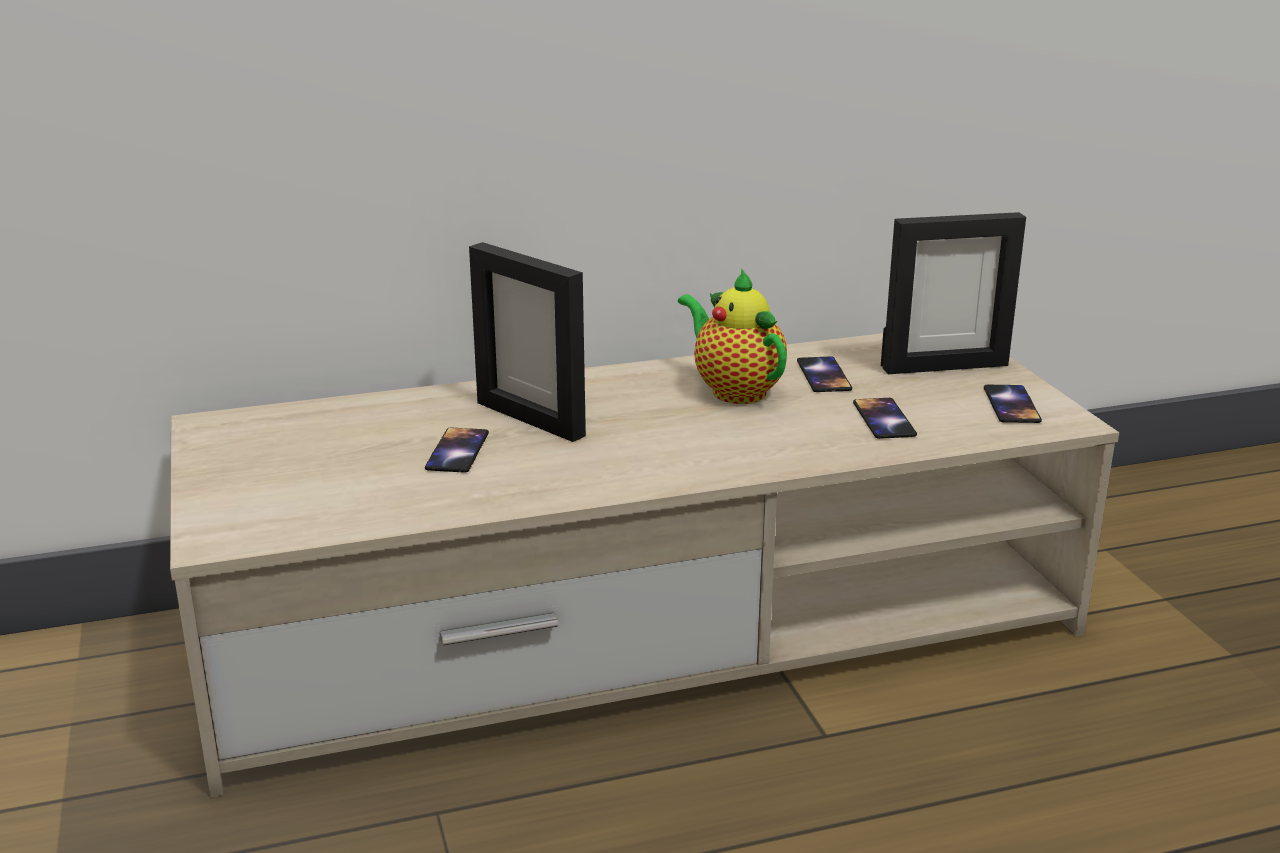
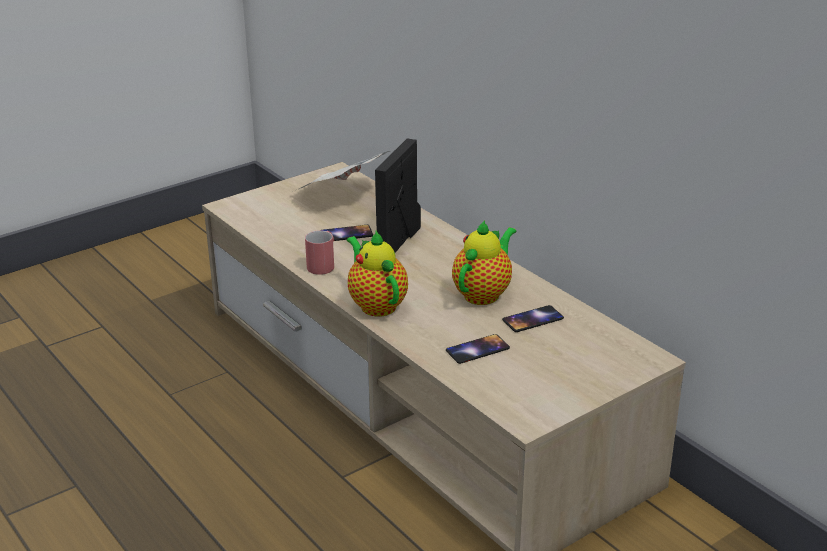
camera: 70 degrees right, 5 degrees up
picture frame [881,212,1026,374] -> none
phone [984,385,1042,423] -> none
none -> newspaper [299,151,390,189]
none -> red mug [305,231,334,275]
none -> teapot [347,231,408,317]

